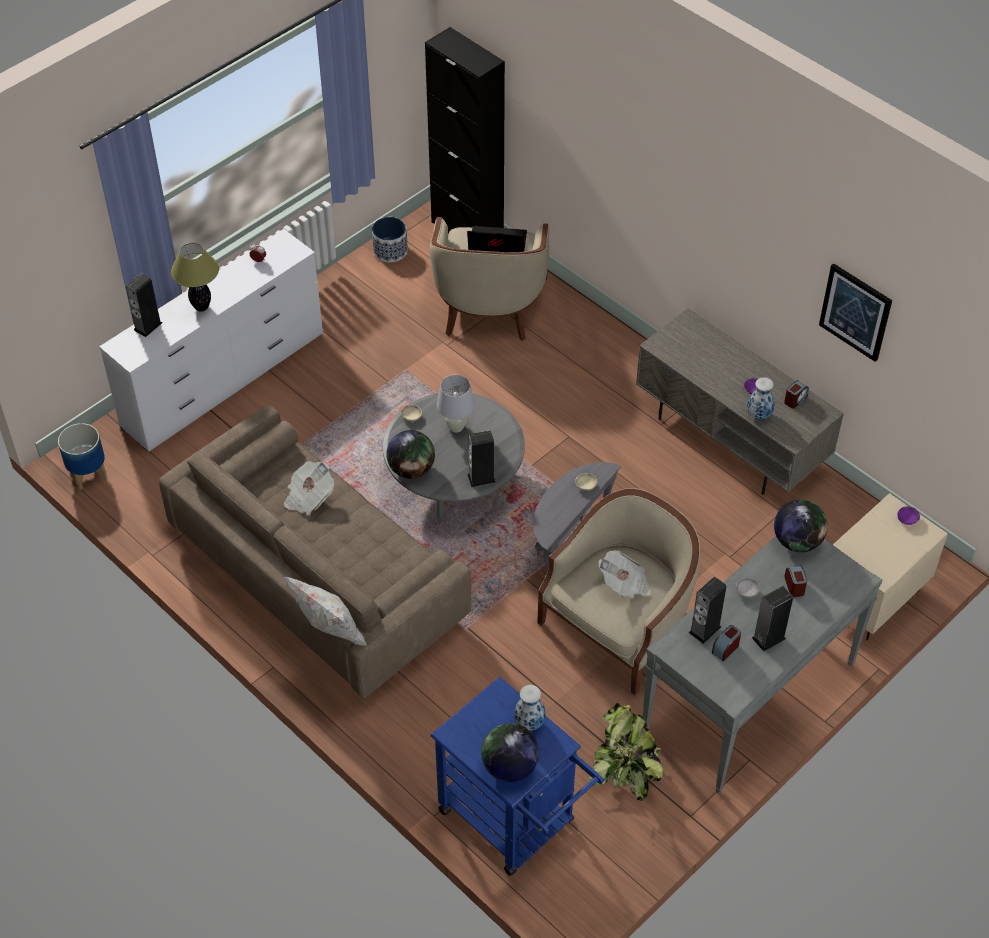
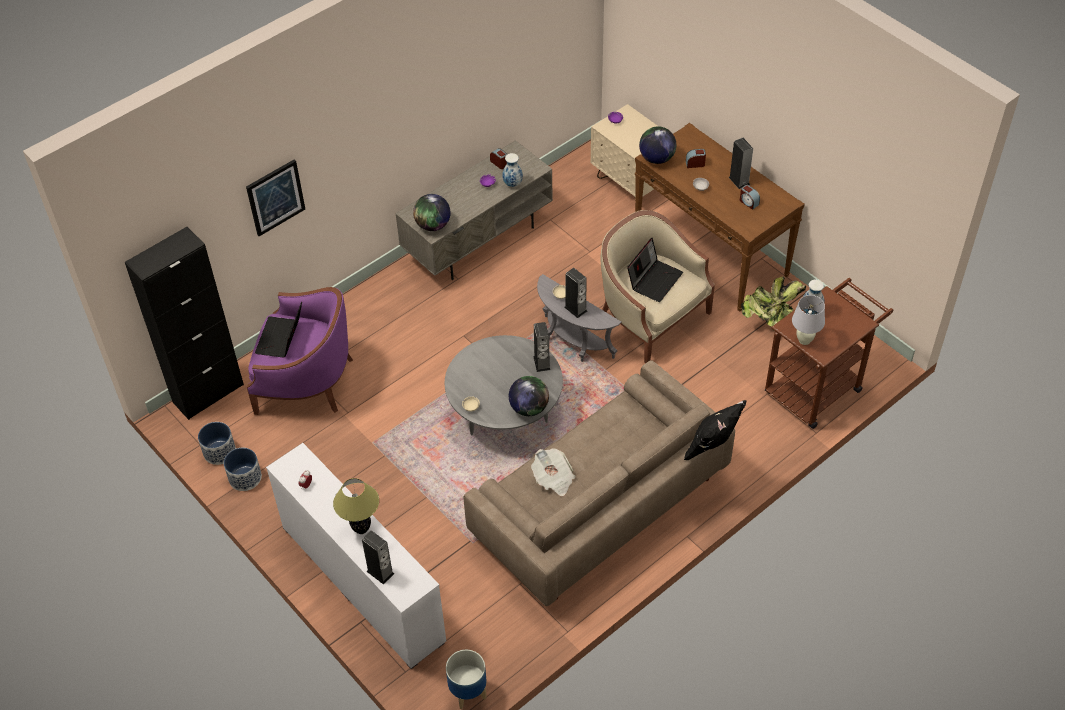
camera: 85 degrees left, 0 degrees up
white pillow [285,576,367,646] -> black pillow [684,400,747,460]
beige armchair [430,217,549,341] -> purple armchair [247,287,353,415]
blue cart [430,677,604,876] -> brown cart [765,278,893,429]
white table lamp [437,375,475,433] -> white table lamp moved to [792,295,825,345]
globe [481,723,539,782] -> globe moved to [413,194,451,231]
newspaper [598,550,651,598] -> laptop [627,238,683,302]
grey console table [643,536,882,793] -> brown console table [635,123,805,312]
speaker [689,577,727,644] -> speaker moved to [564,268,587,318]
picture [819,263,892,362] -> picture moved to [246,159,305,236]
none -> planter [224,448,262,491]

